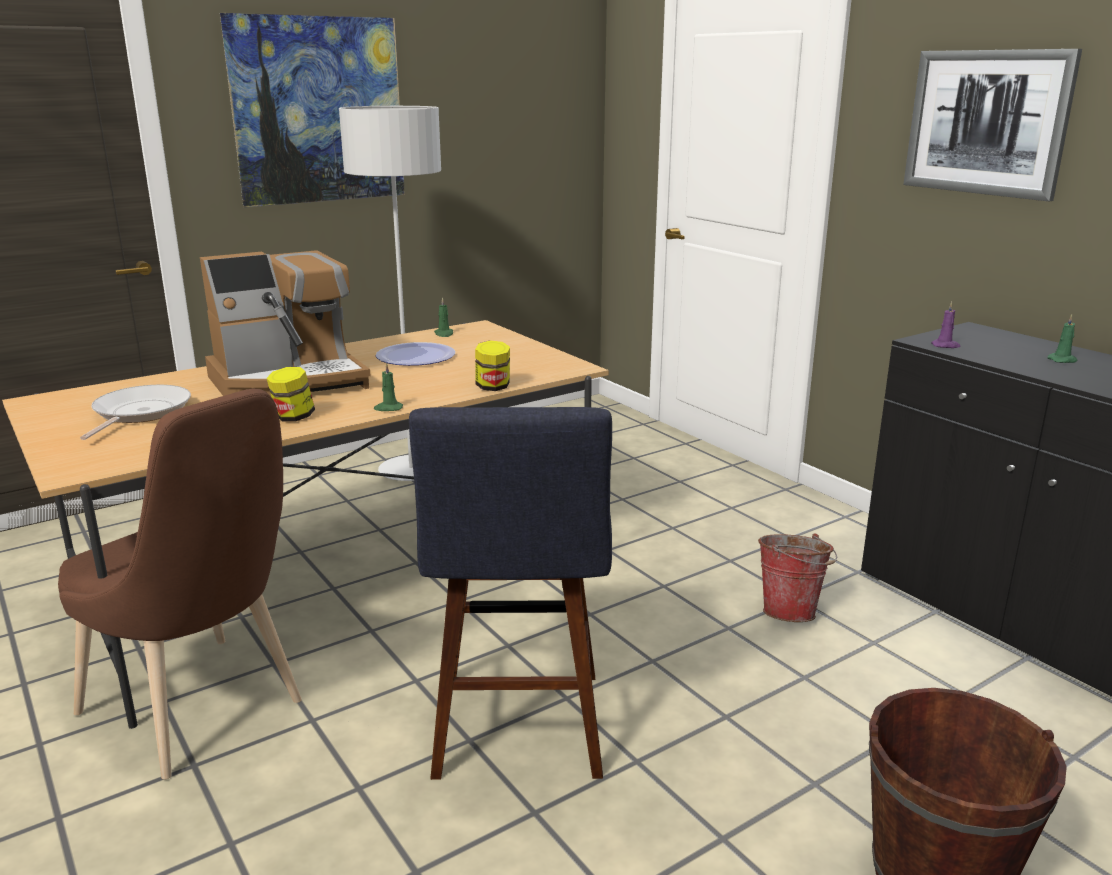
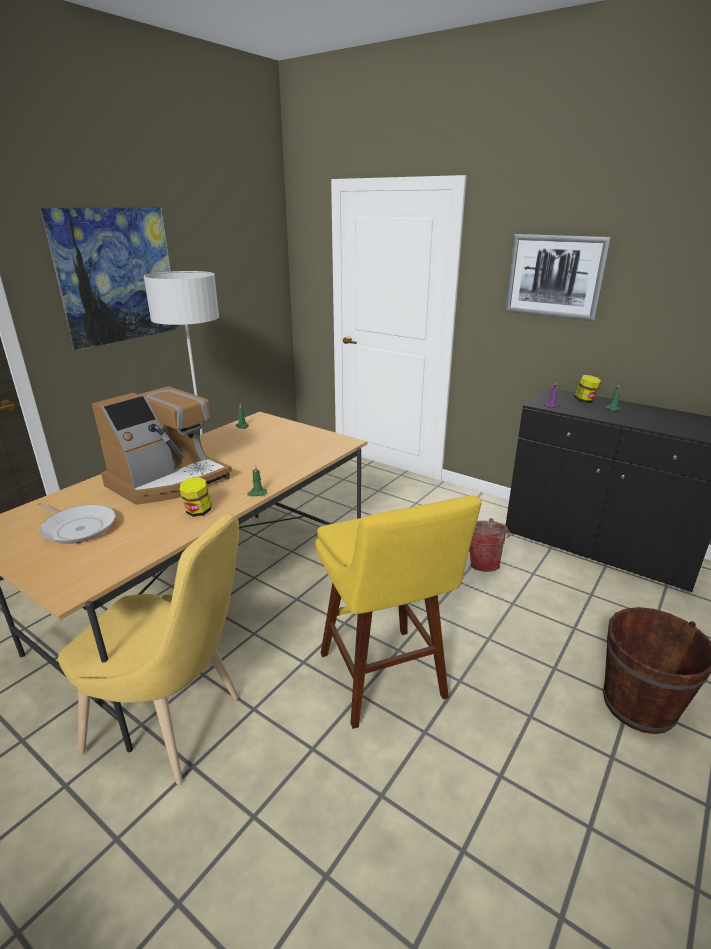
camera: 20 degrees left, 5 degrees up
brown chair [58,389,302,779] -> yellow chair [58,514,239,784]
frying pan [80,385,191,440] -> frying pan turned 135 degrees clockwise [37,503,116,544]
plate [375,342,455,366] -> none
blue stool [409,407,612,780] -> yellow stool [315,496,482,729]
jar [475,340,510,391] -> jar moved to [574,375,601,403]

